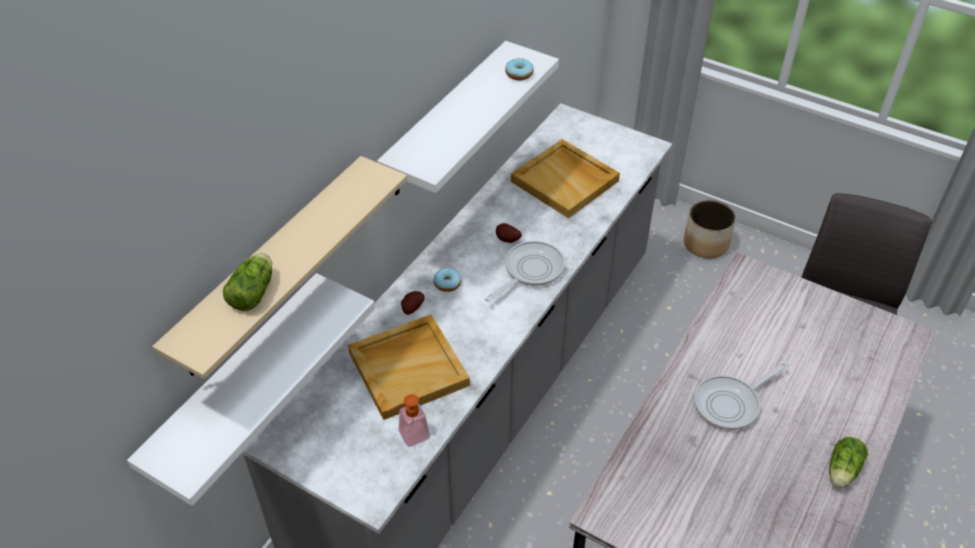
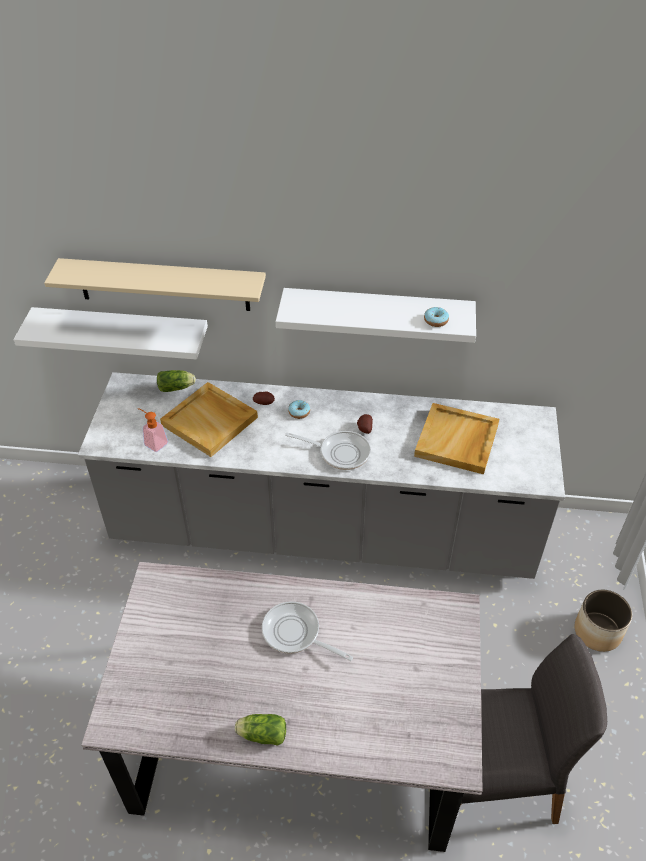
camera: 65 degrees right, 0 degrees up
lettuce [223,254,272,311] -> lettuce moved to [157,370,196,392]

